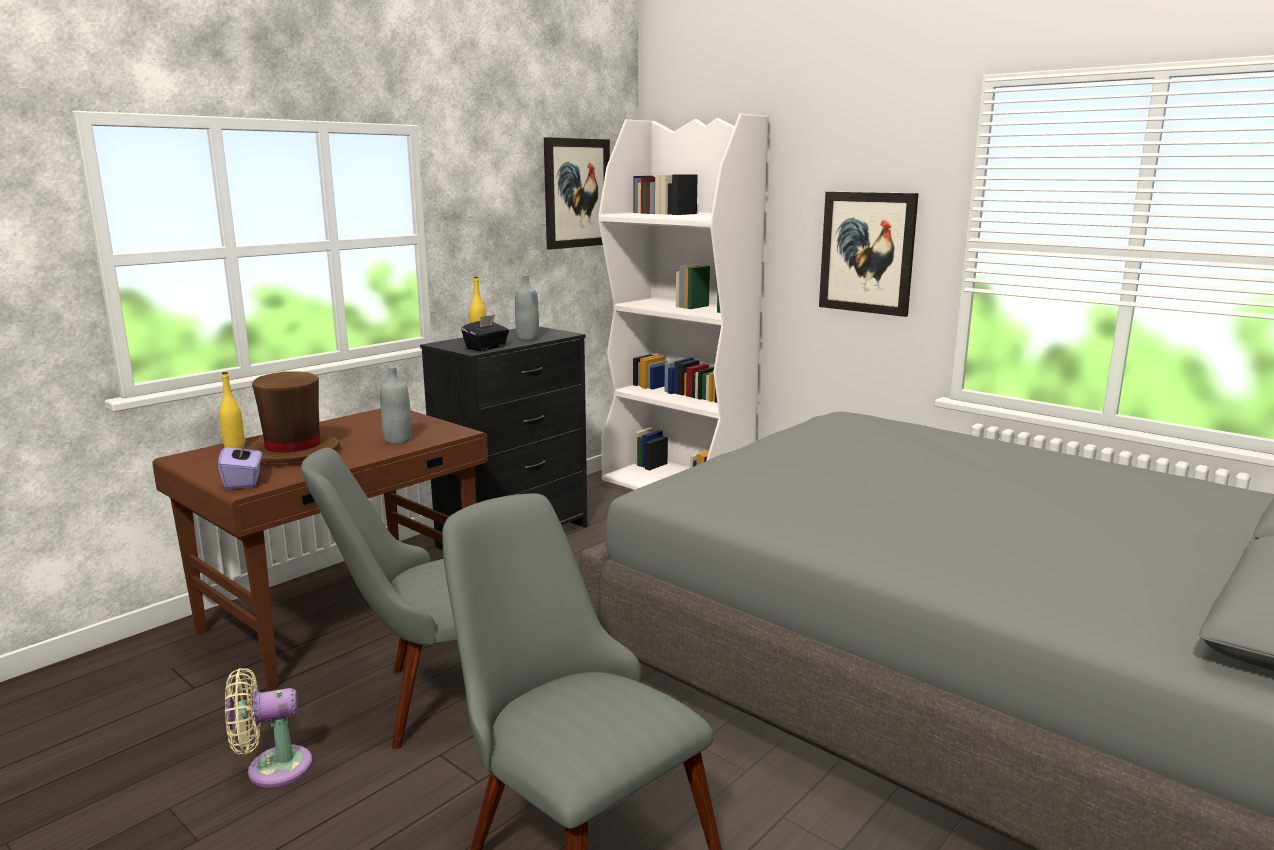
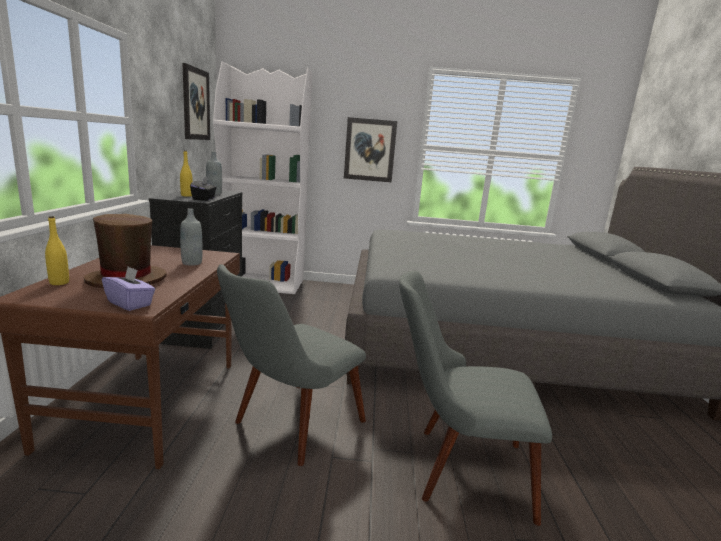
camera: 40 degrees left, 0 degrees up
beige fan [225,668,312,787] -> none

